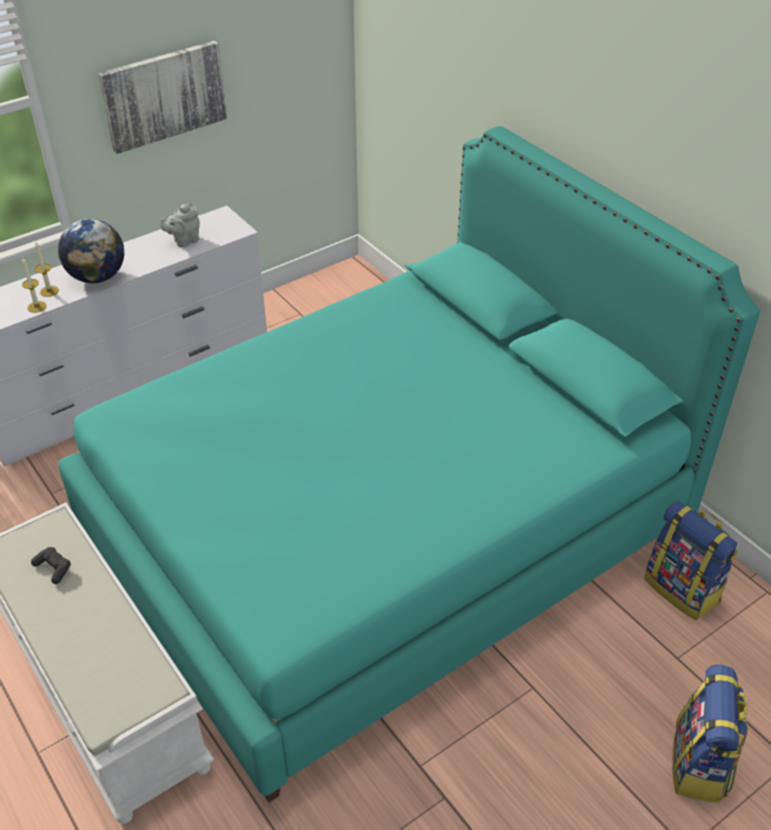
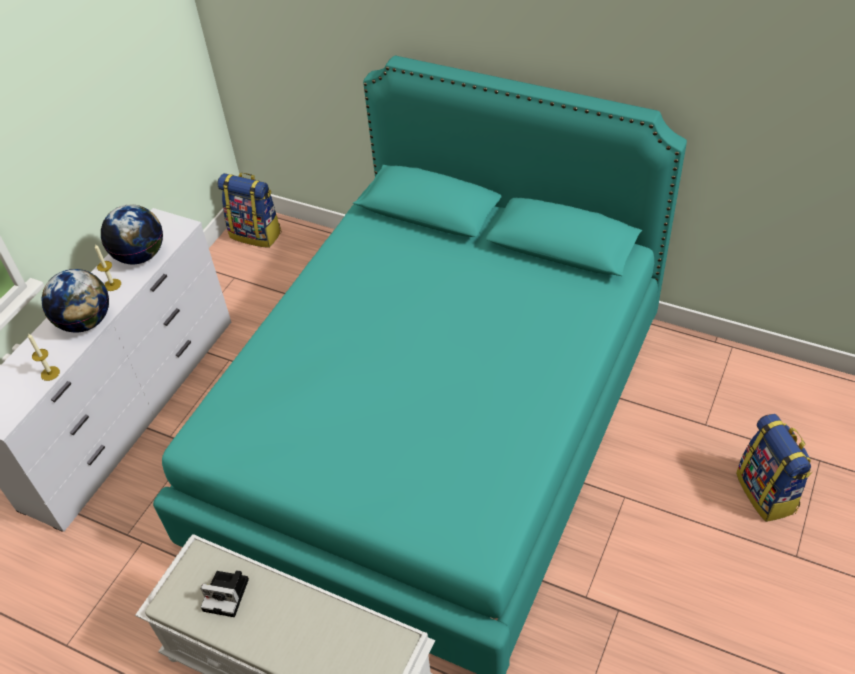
camera: 25 degrees left, 5 degrees up
black game controller [31,547,71,584] -> camera [201,570,249,617]
candle [35,242,59,297] -> candle moved to [95,244,121,291]
picture [98,41,227,154] -> none
grey teapot [160,203,200,247] -> globe [101,205,163,265]
backpack [644,501,737,620] -> backpack moved to [217,173,282,248]

